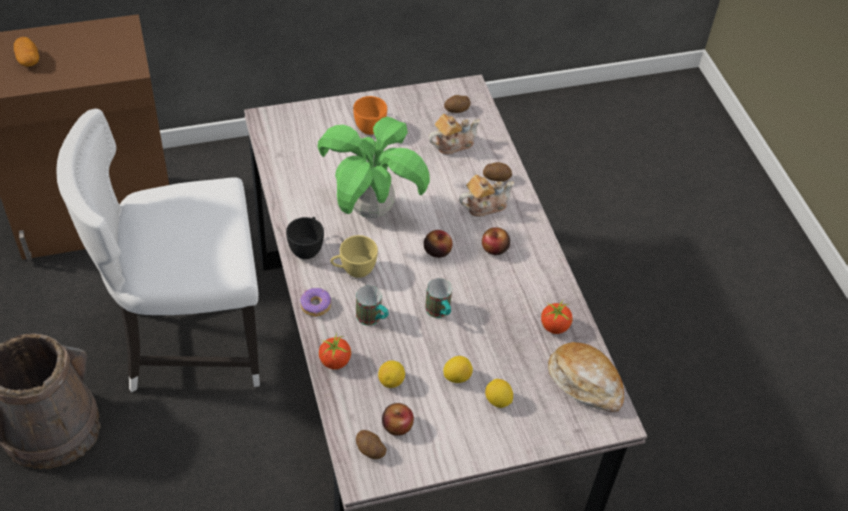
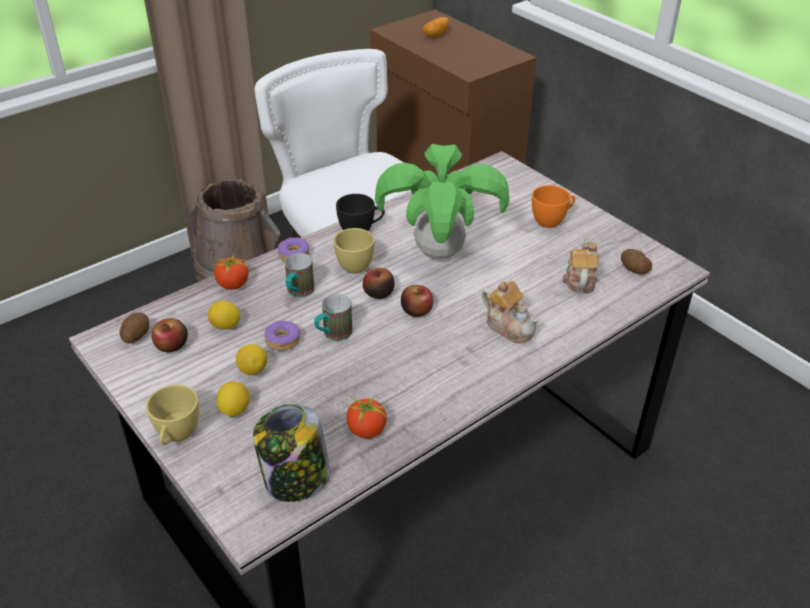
camera: 70 degrees right, 10 degrees down
teapot [428,114,480,155] -> teapot turned 120 degrees counterclockwise [563,237,599,293]
apple [482,227,510,255] -> apple moved to [363,267,394,299]
potato [483,162,512,182] -> none
bread [548,342,624,412] -> jar [253,404,330,502]
none -> yellow cup [146,385,199,445]
none -> donut [264,320,300,351]

